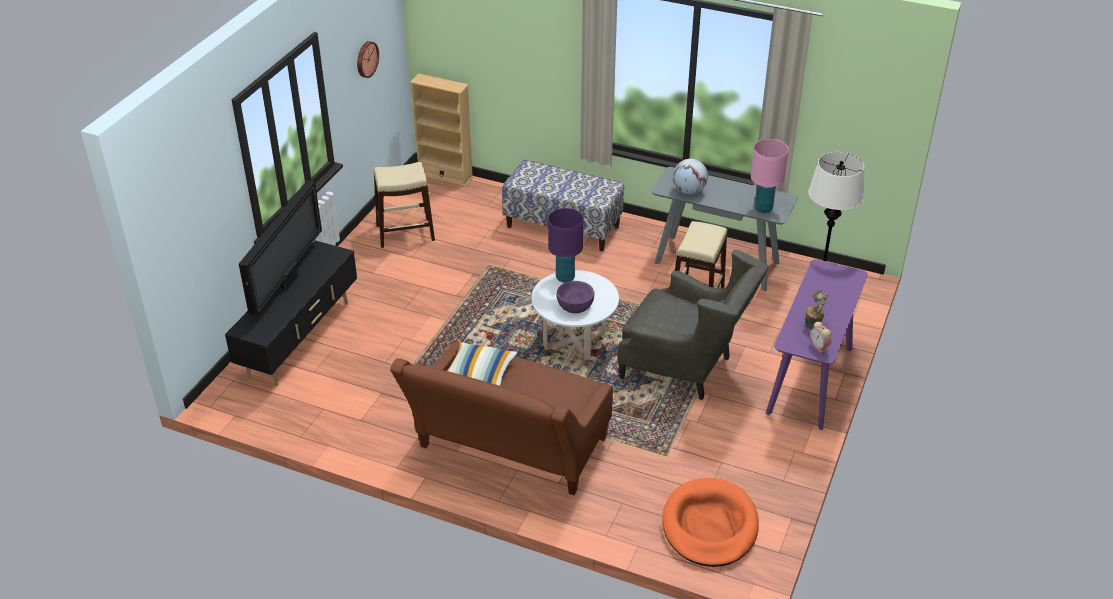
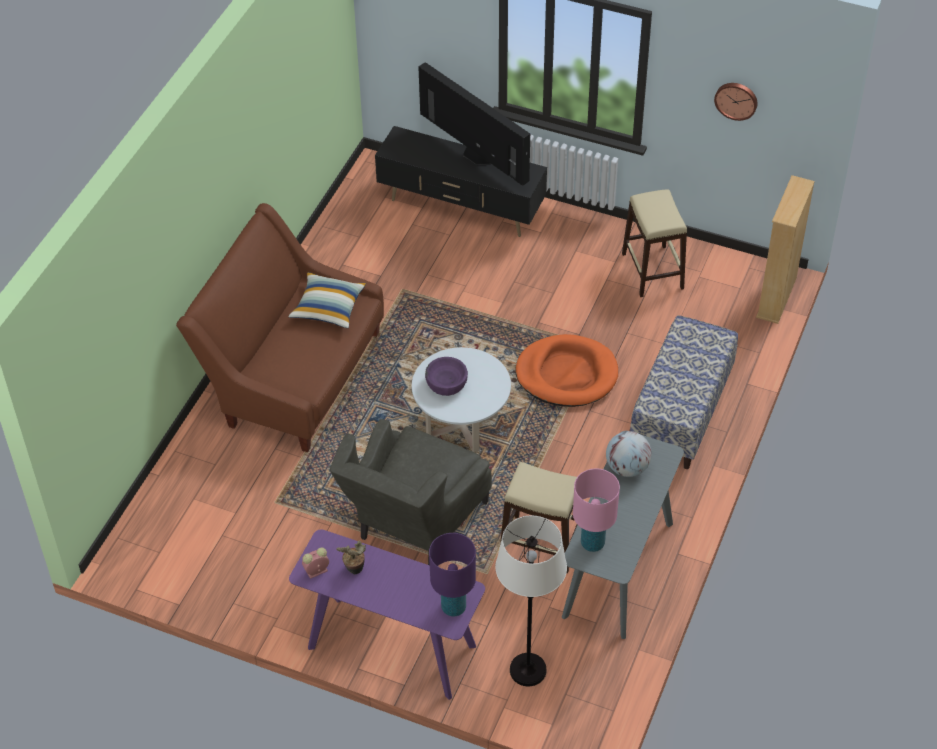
camera: 90 degrees right, 10 degrees up
television [239,181,322,316] -> television turned 150 degrees counterclockwise [418,62,530,186]
purple table lamp [548,208,583,283] -> purple table lamp moved to [429,533,476,616]
orange dog bed [662,478,759,567] -> orange dog bed moved to [516,334,618,407]

